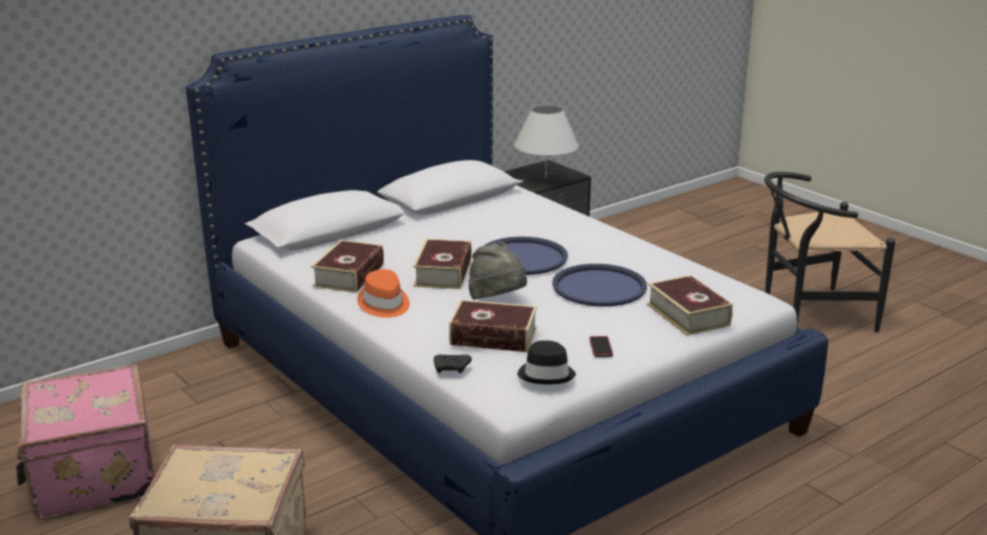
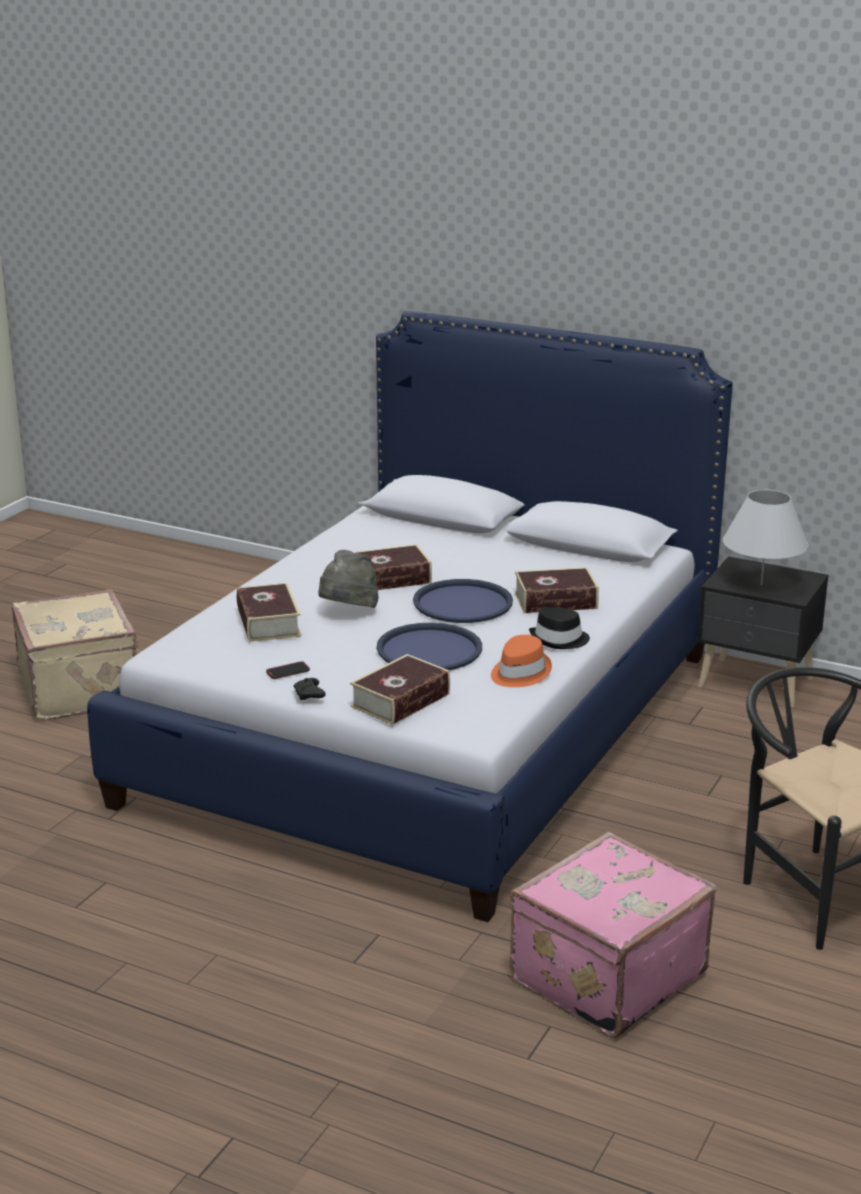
camera: 65 degrees right, 0 degrees up
pink suitcase [16,365,155,520] -> pink suitcase moved to [510,832,717,1038]
book [311,240,384,293] -> book moved to [515,567,599,613]
orange hat [357,269,410,318] -> orange hat moved to [491,635,552,687]
black game controller [434,355,472,374] -> black game controller moved to [293,678,326,700]
black hat [517,340,576,384] -> black hat moved to [529,607,590,649]

